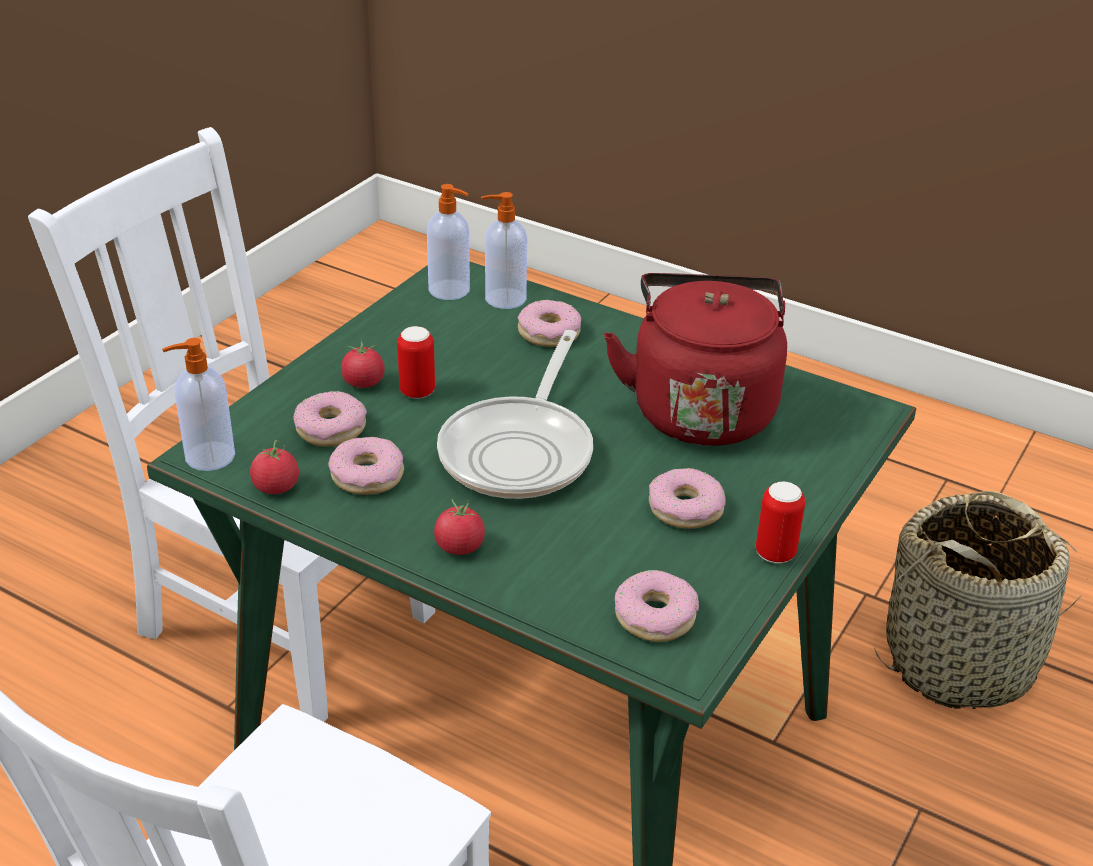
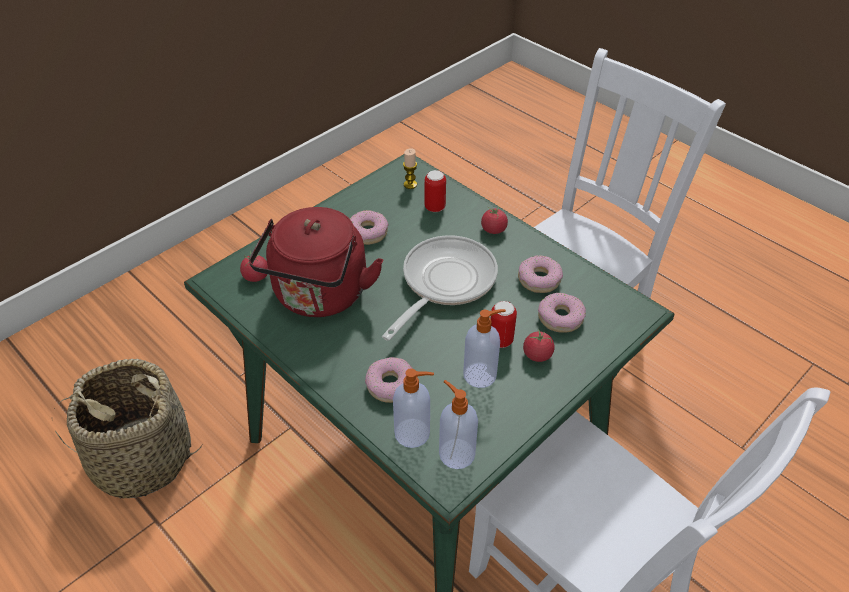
camera: 165 degrees left, 10 degrees up
soap dispenser [162,338,235,471] -> soap dispenser moved to [463,309,506,388]
tomato [250,440,299,494] -> tomato moved to [240,251,268,282]
donut [615,570,699,642] -> candle [403,148,417,189]
can [756,482,805,563] -> can moved to [425,170,446,212]

